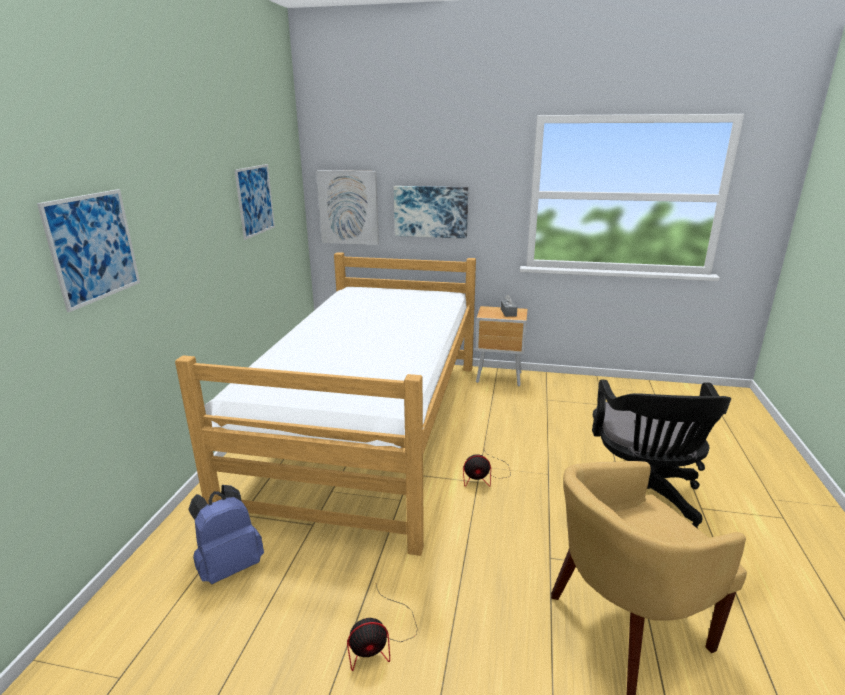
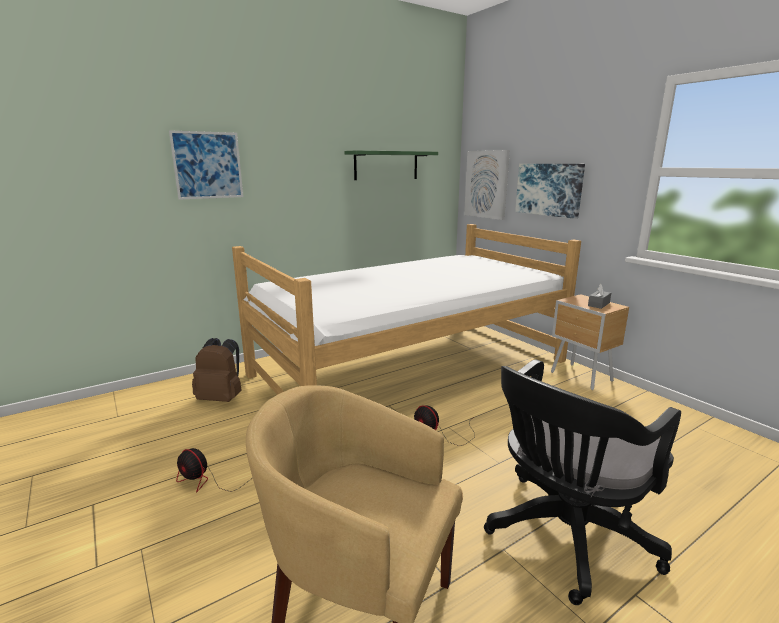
camera: 45 degrees right, 5 degrees down
blue backpack [188,485,264,584] -> brown backpack [192,338,242,402]
picture [235,164,275,240] -> green shelf [344,150,438,180]

